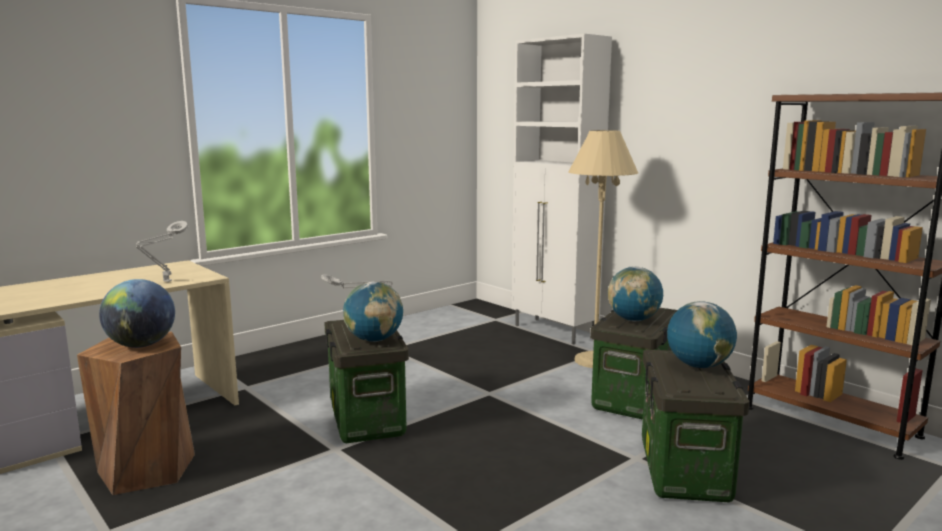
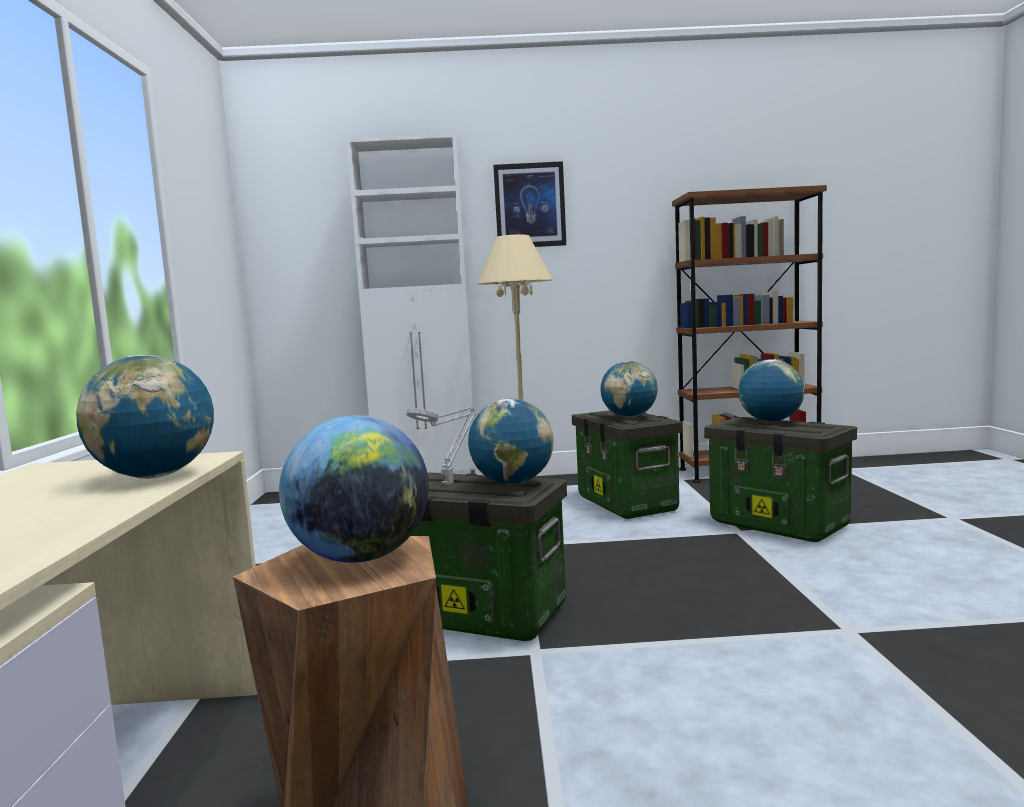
camera: 50 degrees left, 5 degrees down
grey table lamp [136,221,188,282] -> globe [76,355,214,479]
none -> picture [493,161,566,247]

